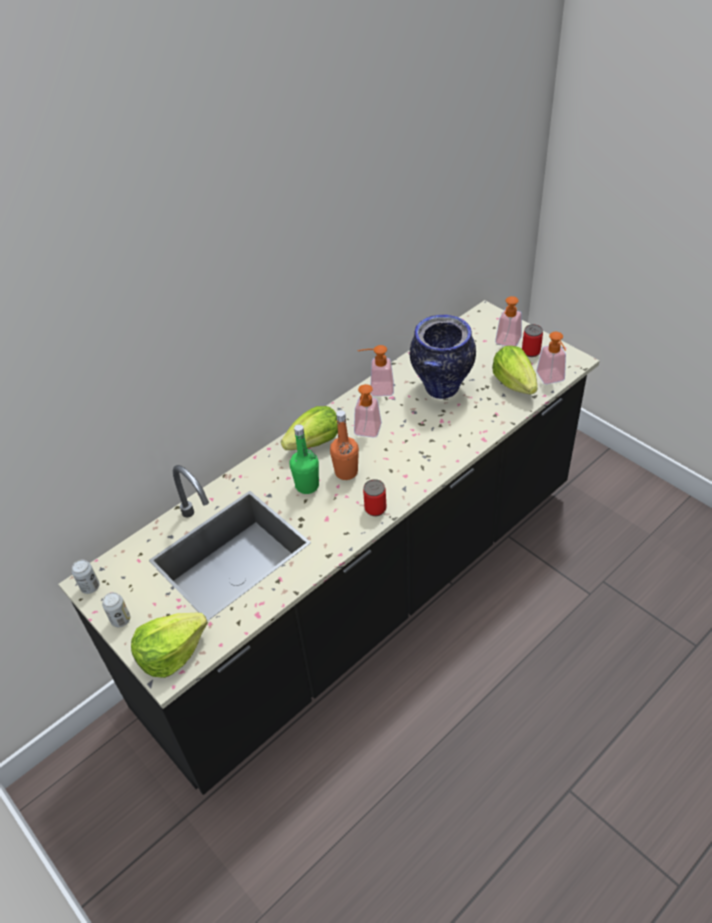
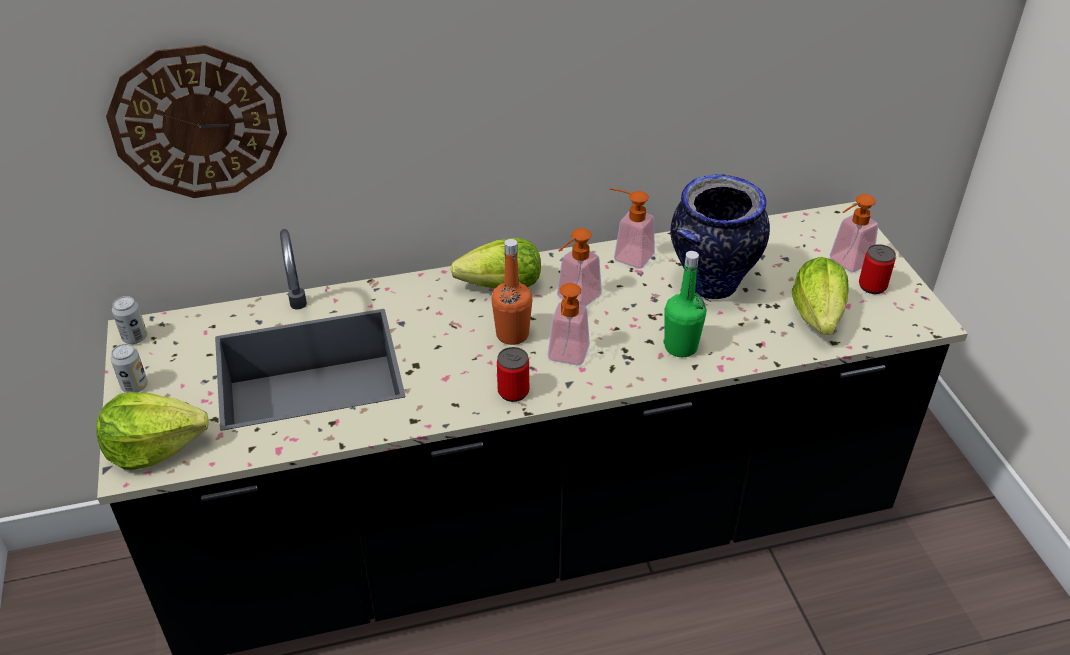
camera: 25 degrees right, 5 degrees down
green bottle [290,424,319,494] -> green bottle moved to [663,251,706,357]
soap dispenser [536,332,566,384] -> soap dispenser moved to [548,283,590,365]
none -> wall clock [106,45,287,198]

